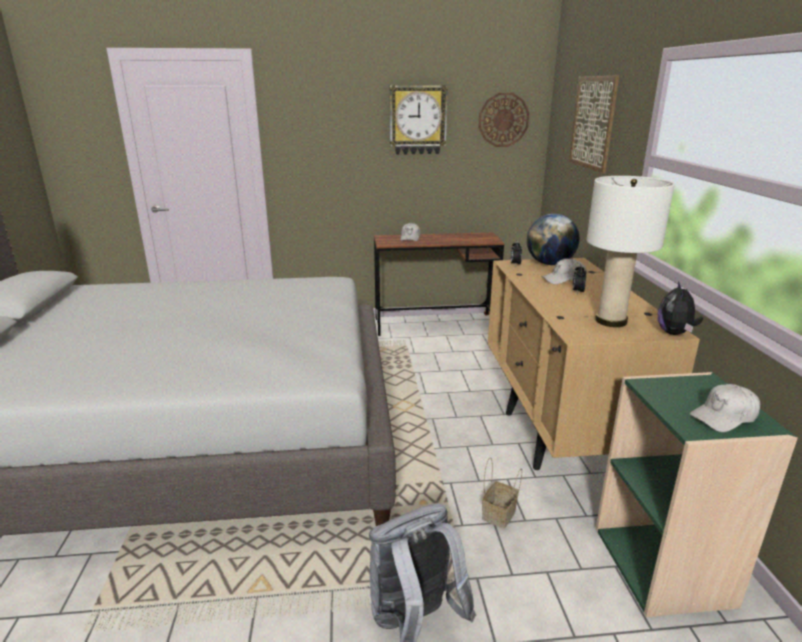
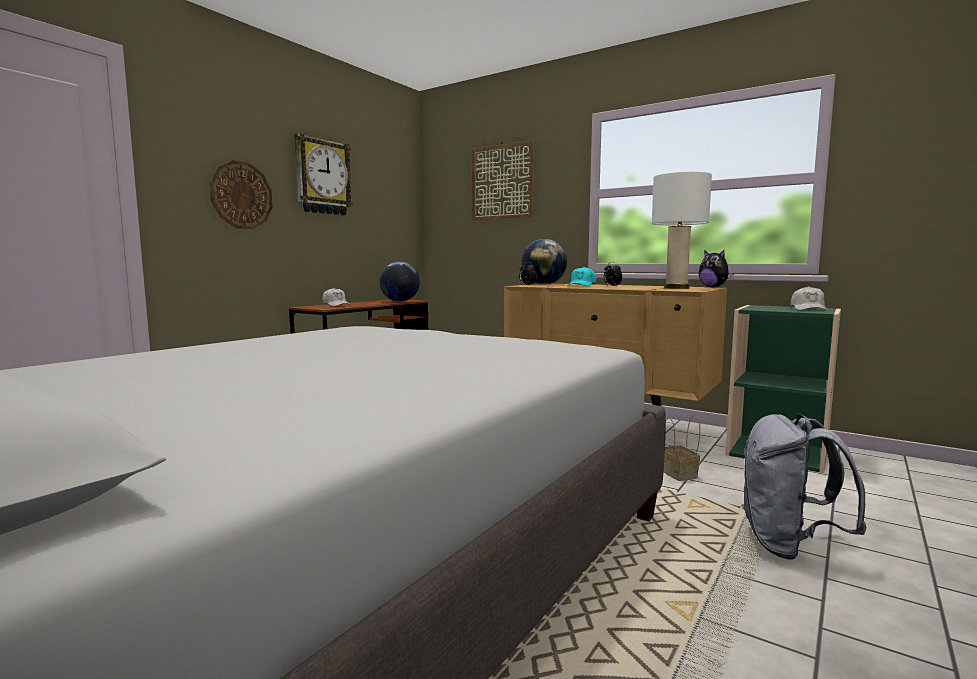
camera: 50 degrees left, 15 degrees down
wall clock [478,93,529,147] -> wall clock moved to [210,160,273,229]
white cap [541,258,587,284] -> turquoise cap [567,267,596,286]
none -> globe [380,262,420,302]

